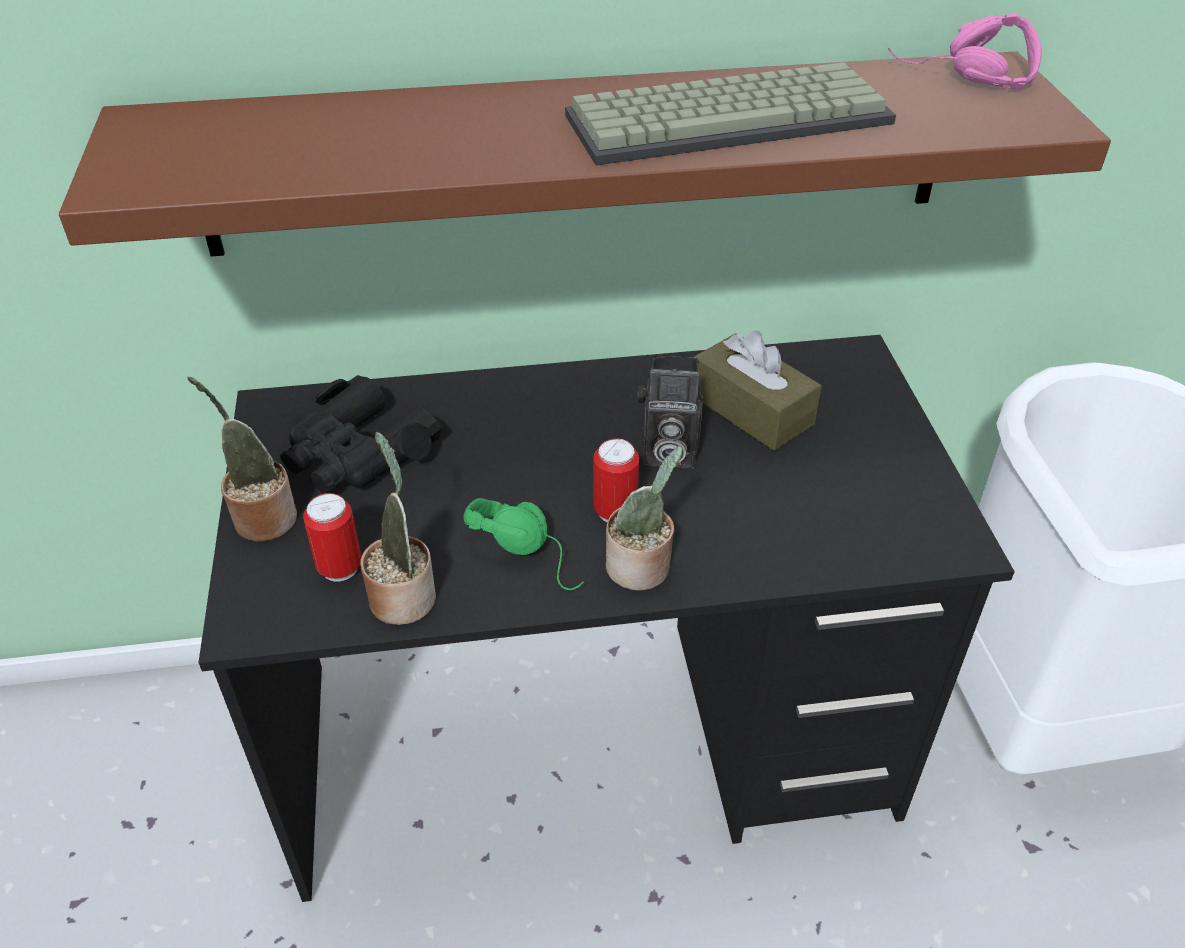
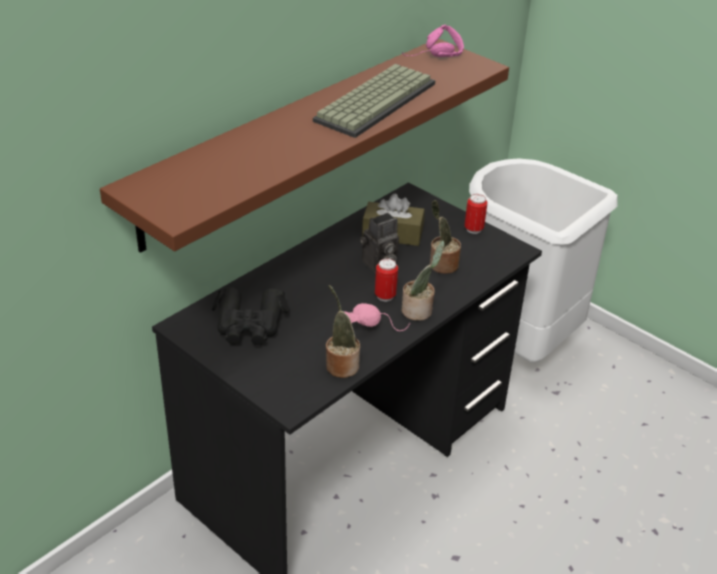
camera: 40 degrees left, 5 degrees down
potted plant [187,376,297,542] -> potted plant moved to [430,200,461,274]
can [303,493,362,582] -> can moved to [465,194,487,234]
green headphones [463,498,584,591] -> pink headphones [345,303,410,331]

